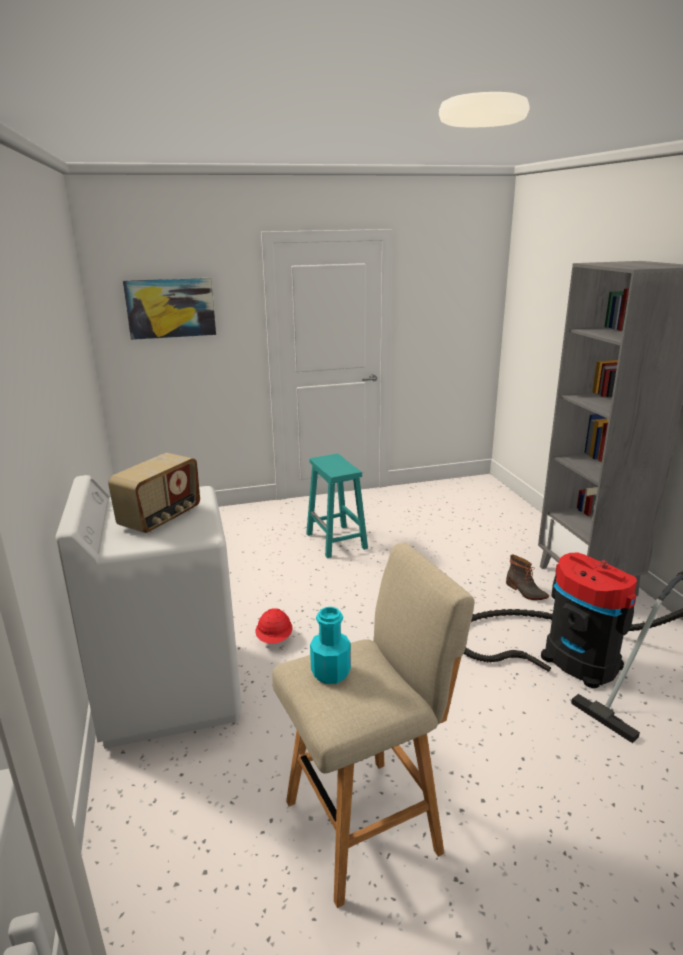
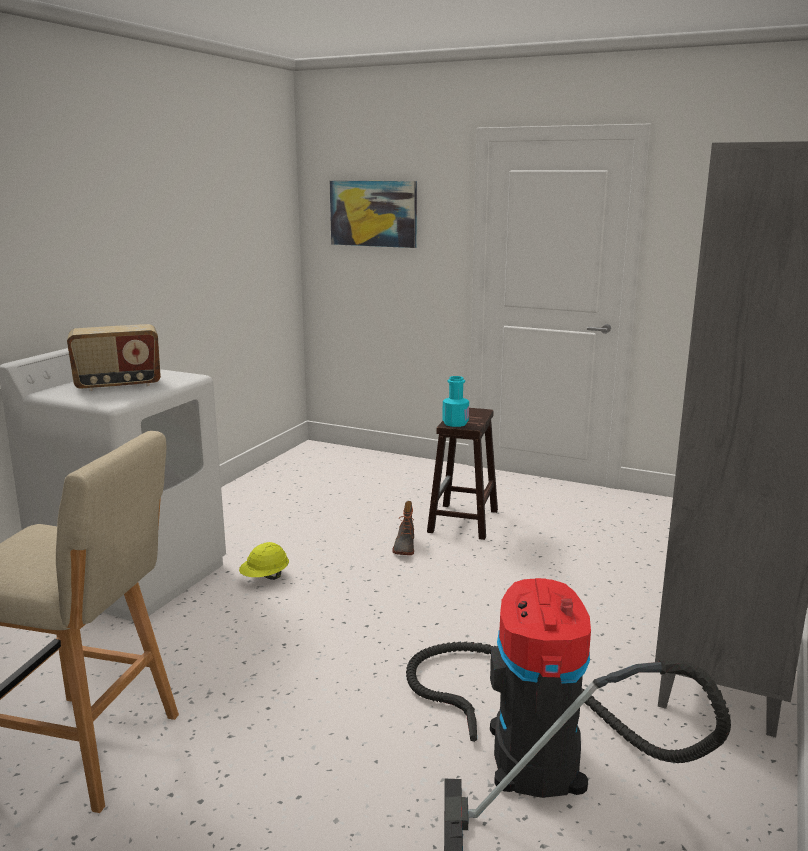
camera: 40 degrees right, 5 degrees down
red hard hat [256,608,293,644] -> yellow hard hat [239,542,289,580]
turquoise stool [306,454,368,558] -> brown stool [427,408,498,540]
turquoise bottle [310,607,351,684] -> turquoise bottle moved to [442,376,469,427]
boot [506,554,549,600] -> boot moved to [392,501,414,555]

